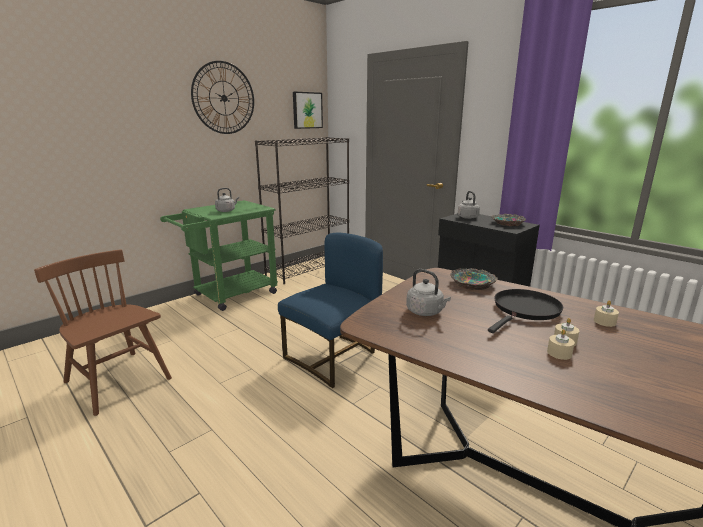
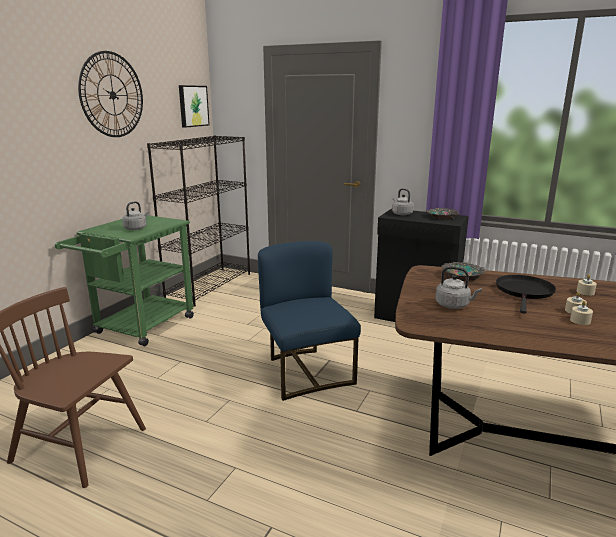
camera: 20 degrees left, 0 degrees up
blue chair [278,233,383,388] -> blue chair turned 45 degrees counterclockwise [258,241,361,401]

